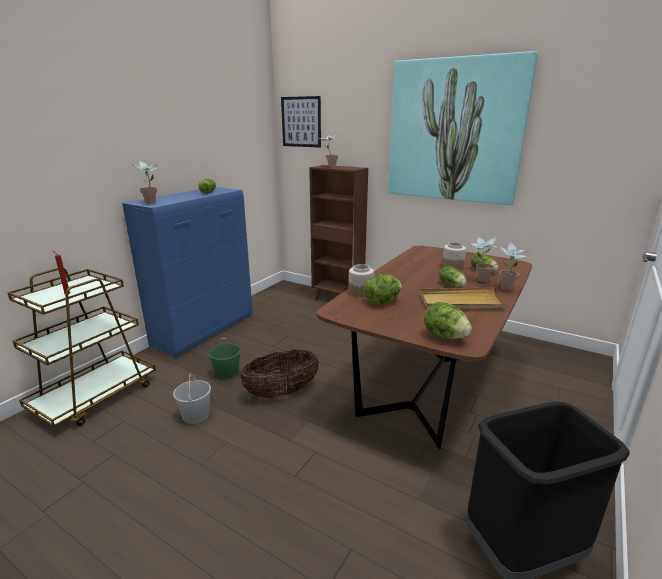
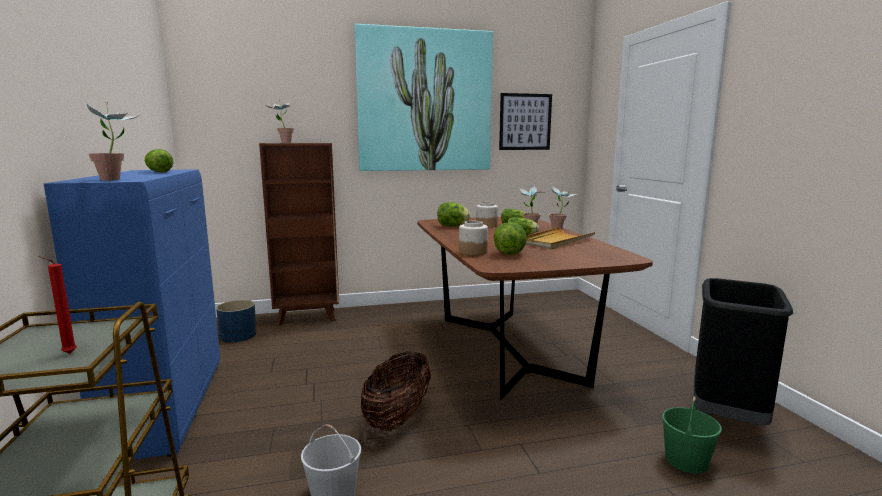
camera: 45 degrees left, 10 degrees down
green bucket [209,338,241,380] -> green bucket moved to [662,396,722,474]
picture [281,96,321,148] -> picture moved to [499,93,552,150]
lettuce [424,302,472,339] -> lettuce moved to [437,202,471,226]
none -> blue planter [216,300,256,342]

